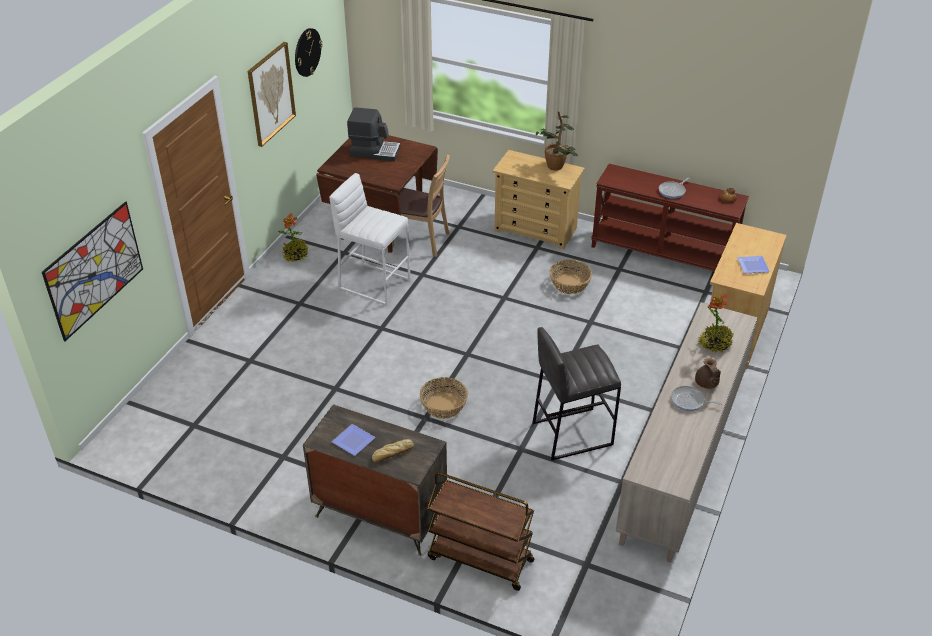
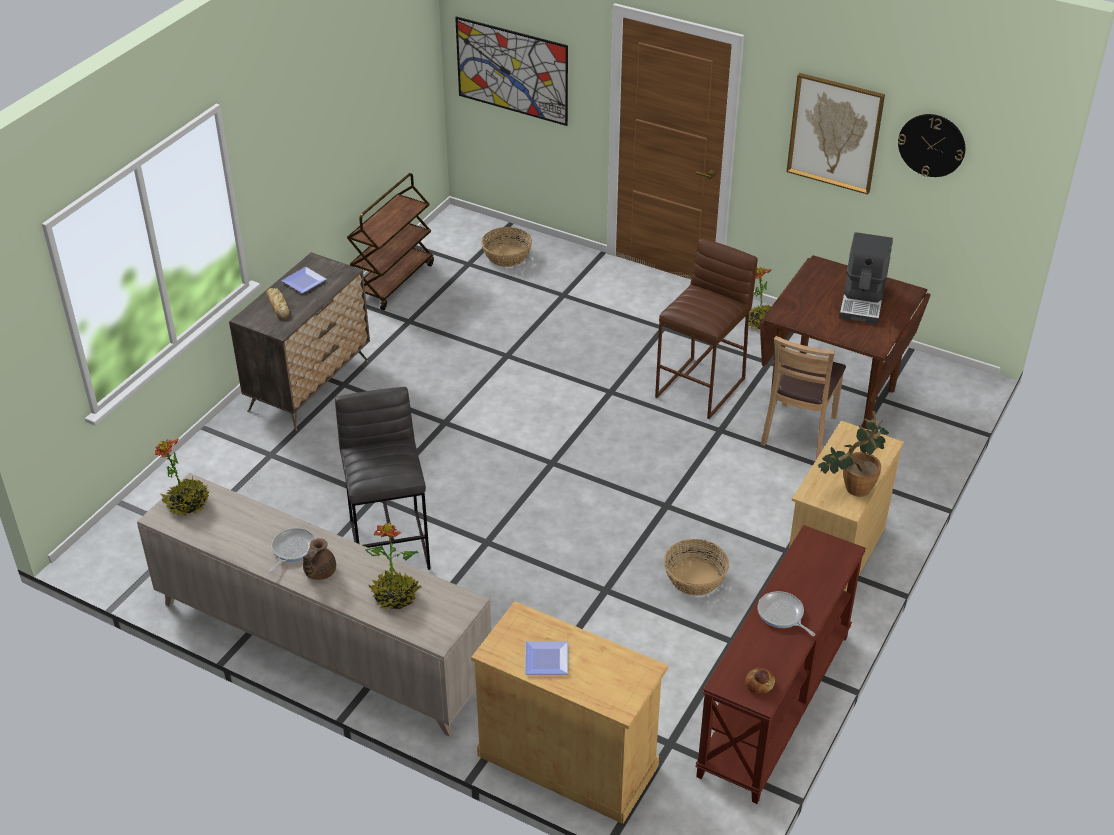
camera: 95 degrees right, 0 degrees up
white stool [329,173,411,306] -> brown stool [655,238,758,419]
basket [420,377,468,419] -> basket moved to [481,227,532,267]
brown cart [427,472,534,591] -> brown cart moved to [347,173,434,310]
brown teapot [695,358,721,389] -> brown teapot turned 60 degrees counterclockwise [303,538,336,580]
none -> potted plant [155,438,209,516]

